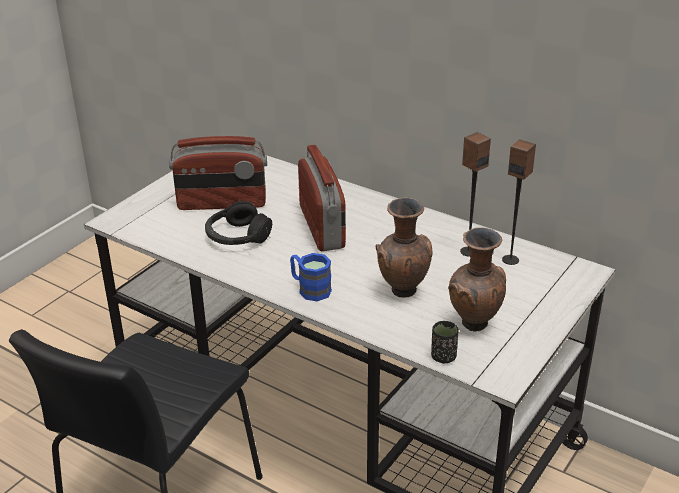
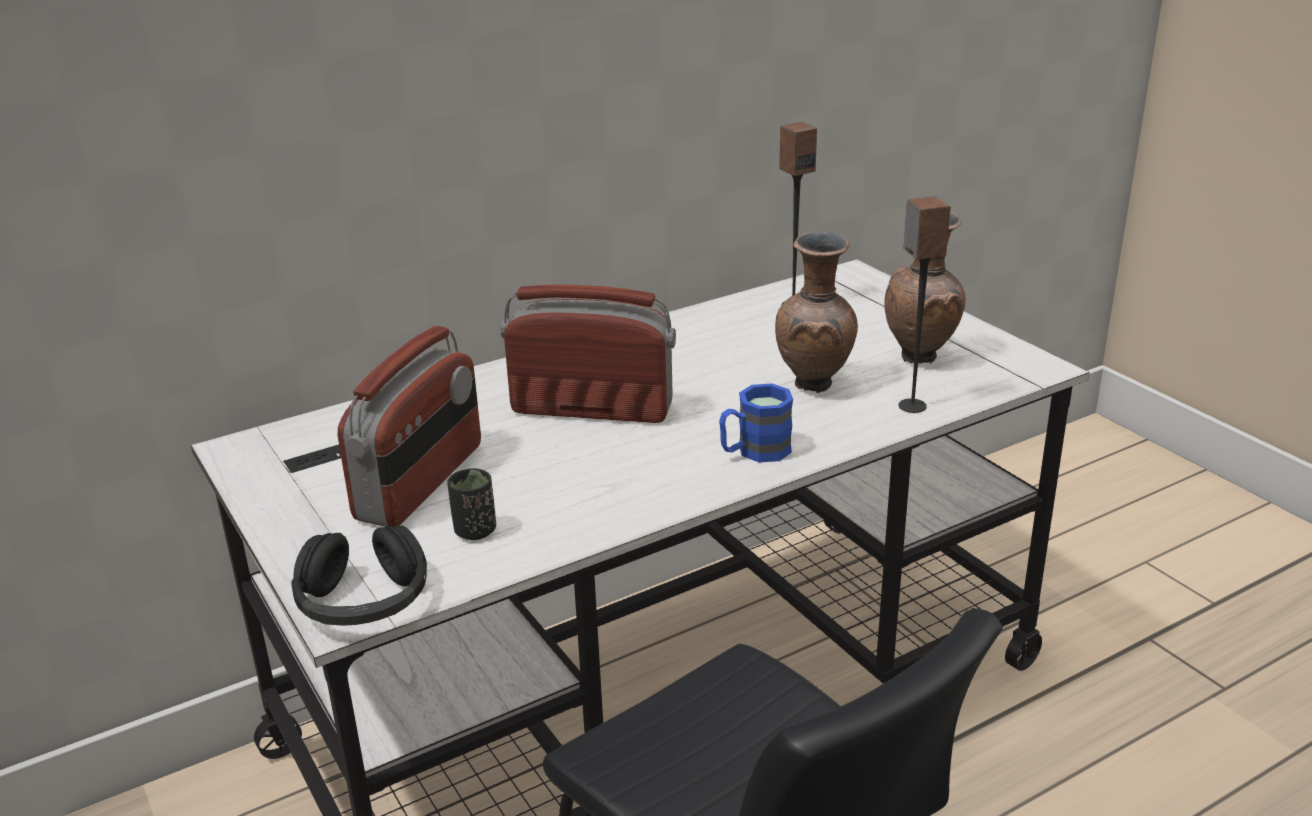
camera: 65 degrees left, 5 degrees down
black headphones [205,201,272,245] -> black headphones moved to [292,525,427,626]
black cup [431,321,458,363] -> black cup moved to [447,468,496,540]
speaker [460,132,491,256] -> speaker moved to [898,196,951,413]

